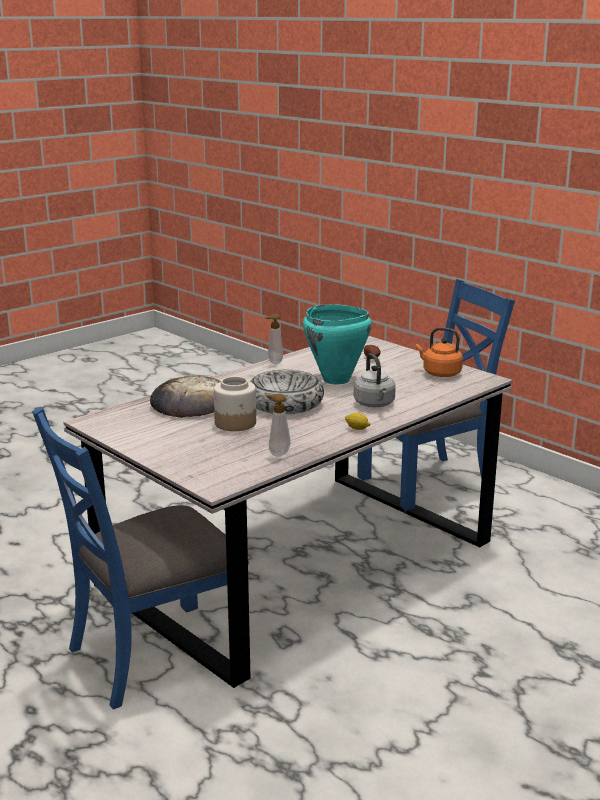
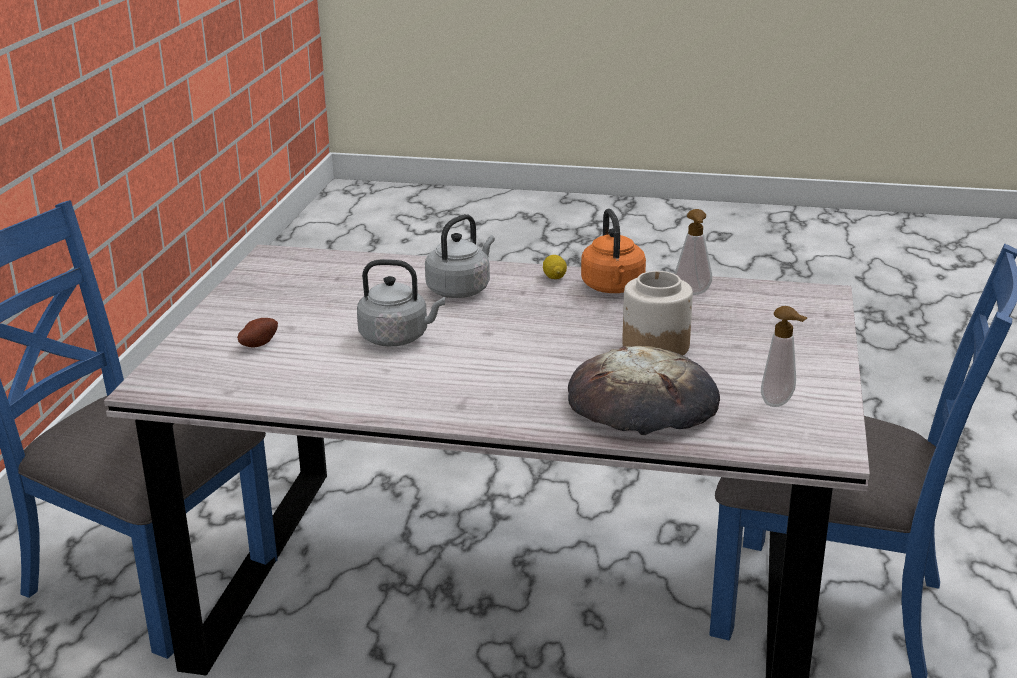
camera: 125 degrees left, 5 degrees up
bowl [250,370,324,414] -> none
soap dispenser [265,313,283,365] -> soap dispenser moved to [761,306,808,407]
turquoise cooking pot [303,304,372,385] -> grey kettle [357,259,445,347]
orange kettle [416,327,463,377] -> orange kettle moved to [581,208,646,293]

